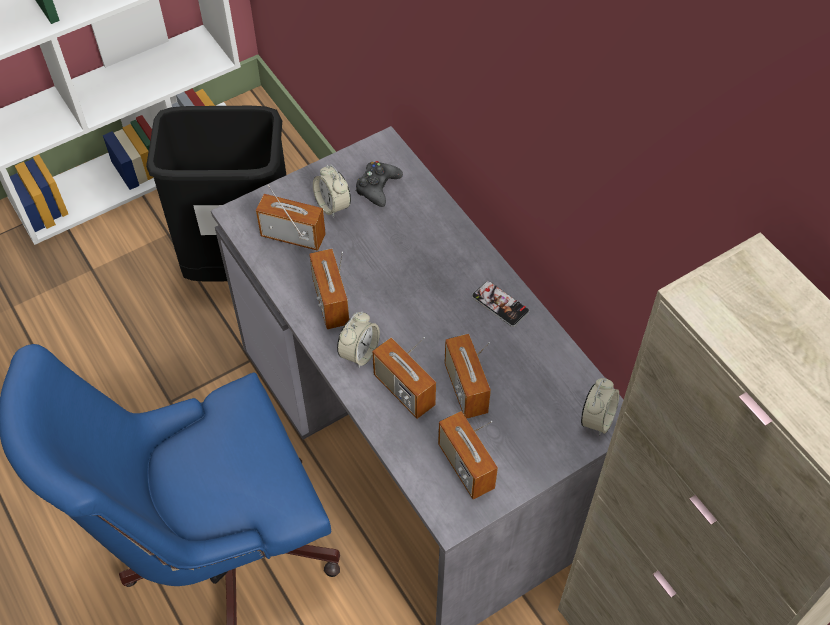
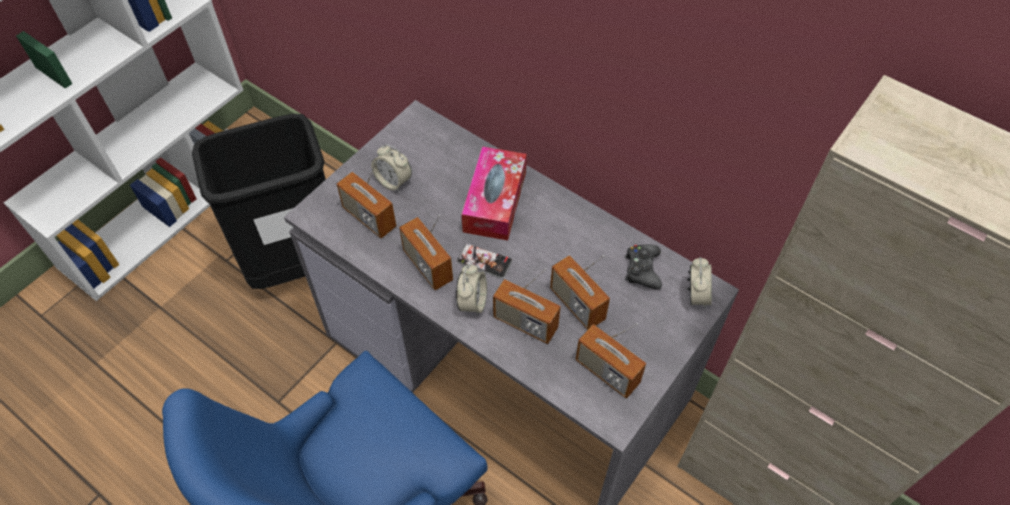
camera: 20 degrees left, 0 degrees up
radio [256,185,326,251] -> radio turned 135 degrees counterclockwise [337,162,396,238]
black game controller [356,161,403,207] -> black game controller moved to [625,244,662,289]
phone [472,281,529,327] -> phone moved to [457,244,512,279]
none -> tissue box [461,146,527,241]

